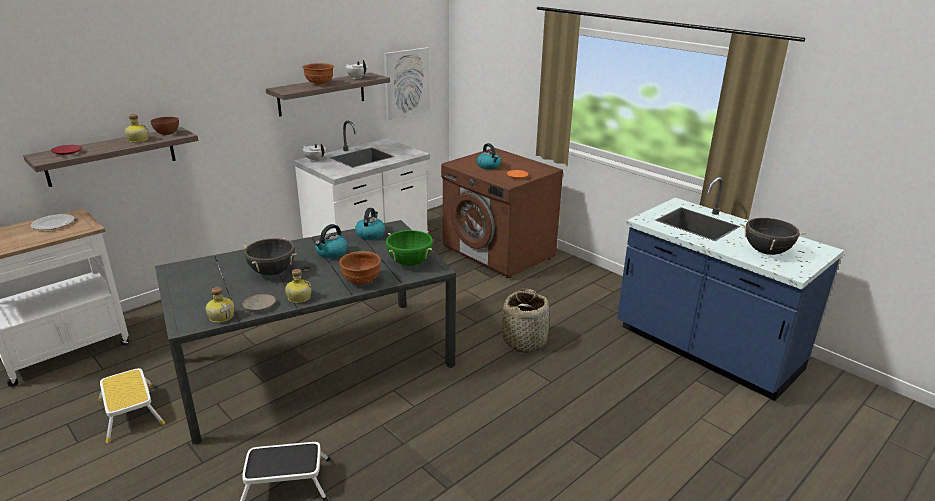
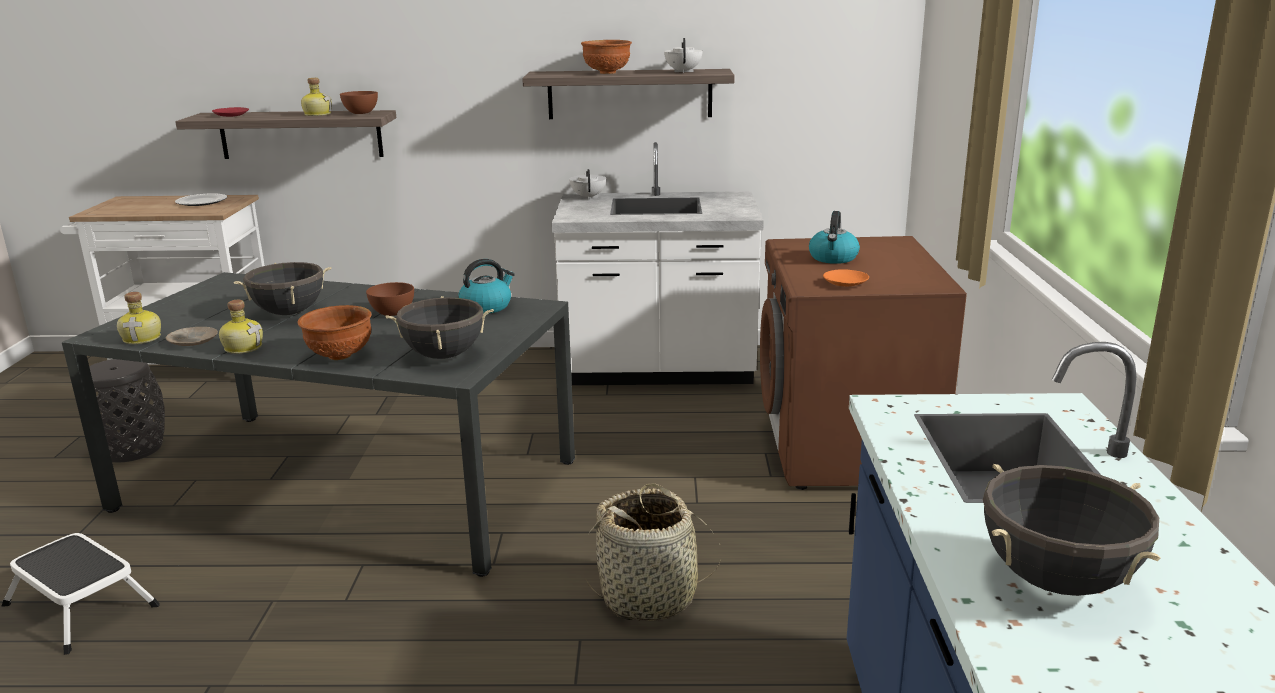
camera: 45 degrees right, 5 degrees down
yellow step ladder [98,368,165,443] -> grey stool [89,359,165,462]
kettle [315,224,348,258] -> brown bowl [366,282,414,316]
picture [384,47,430,120] -> none
green cooking pot [386,230,433,266] -> black cooking pot [385,296,494,359]

